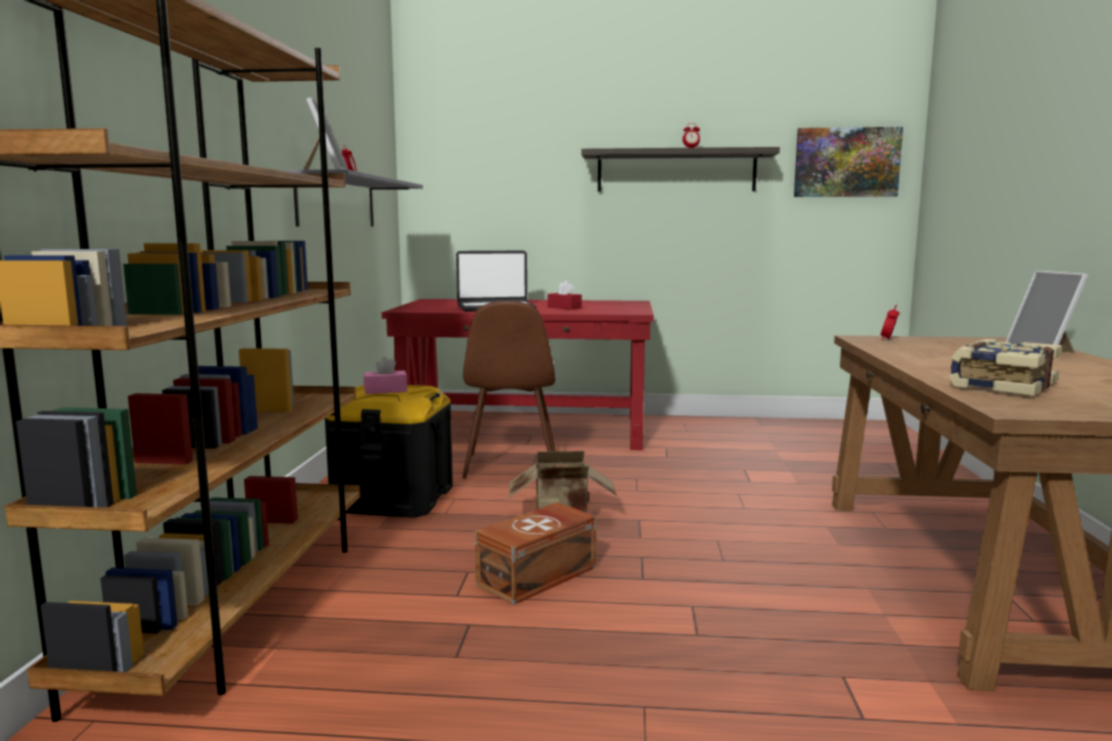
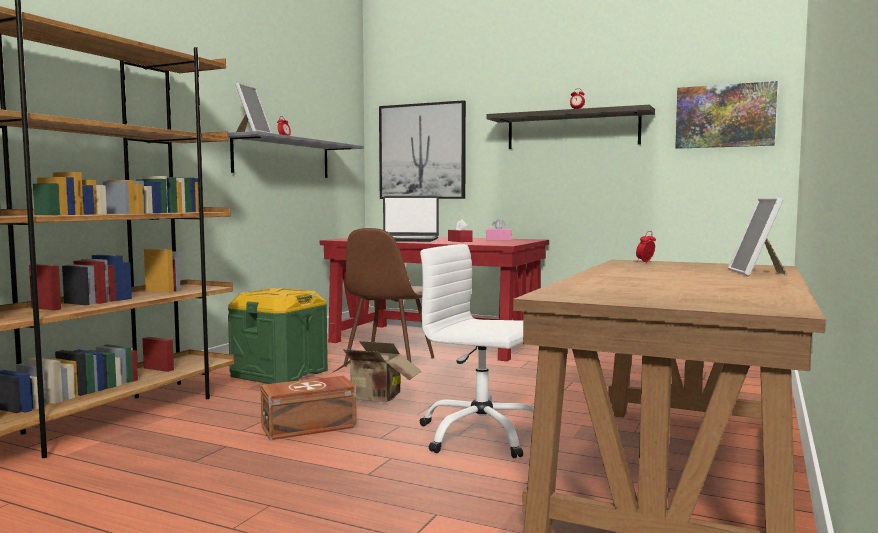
camera: 20 degrees right, 5 degrees down
black storage box [324,385,453,518] -> green storage box [228,288,328,384]
pink tissue box [364,357,407,394] -> pink tissue box moved to [486,219,512,241]
book [949,339,1062,396] -> none
none -> picture [379,100,466,199]
none -> white office chair [420,244,534,458]

